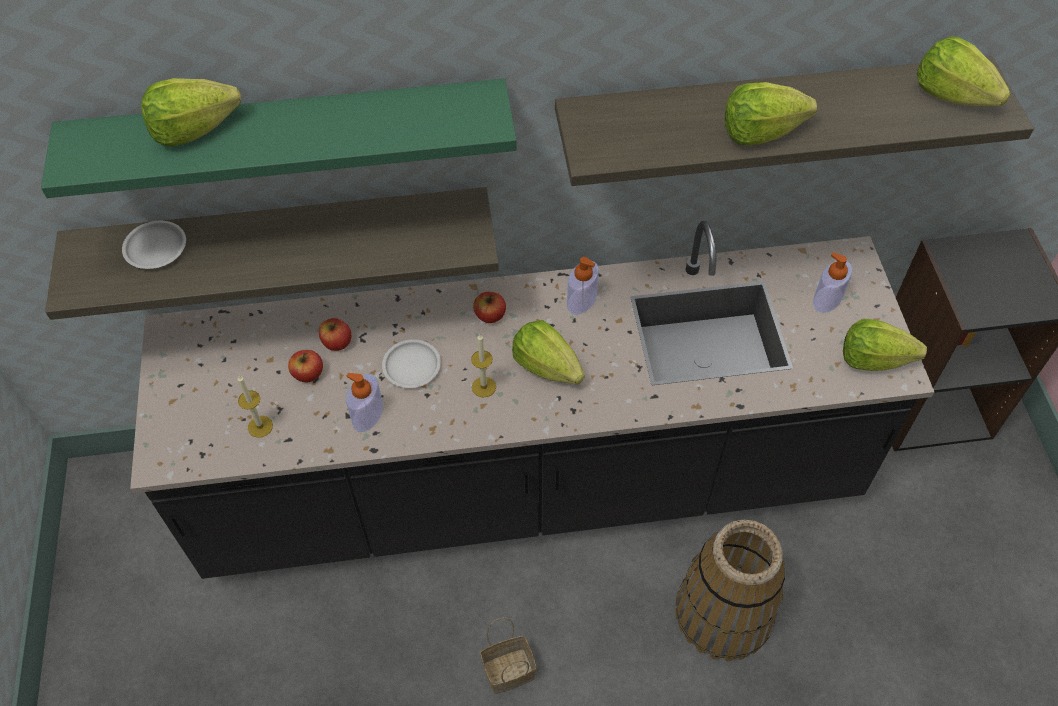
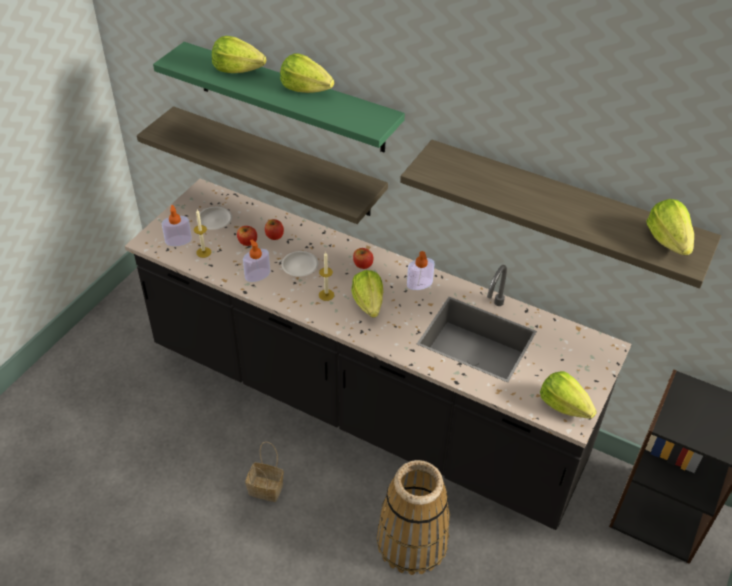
camera: 35 degrees right, 10 degrees down
white plate [122,221,186,269] -> white plate moved to [200,207,232,230]
lettuce [725,82,817,145] -> lettuce moved to [280,53,334,93]
soap dispenser [813,252,852,313] -> soap dispenser moved to [162,205,192,246]

